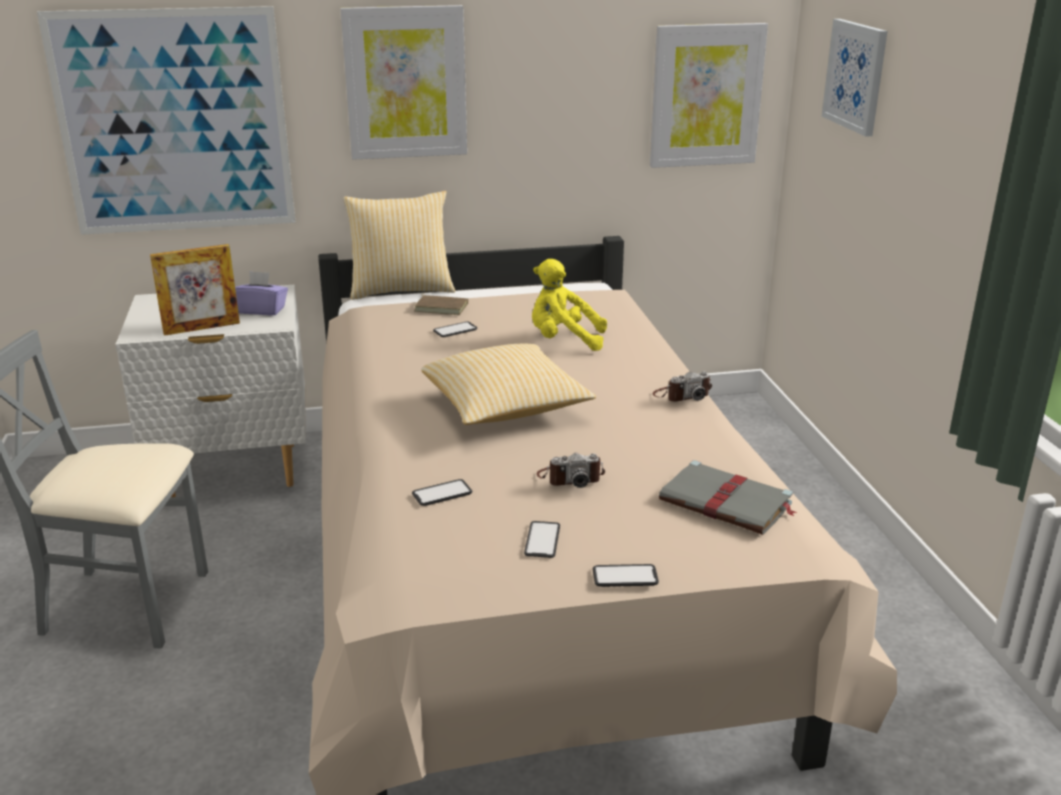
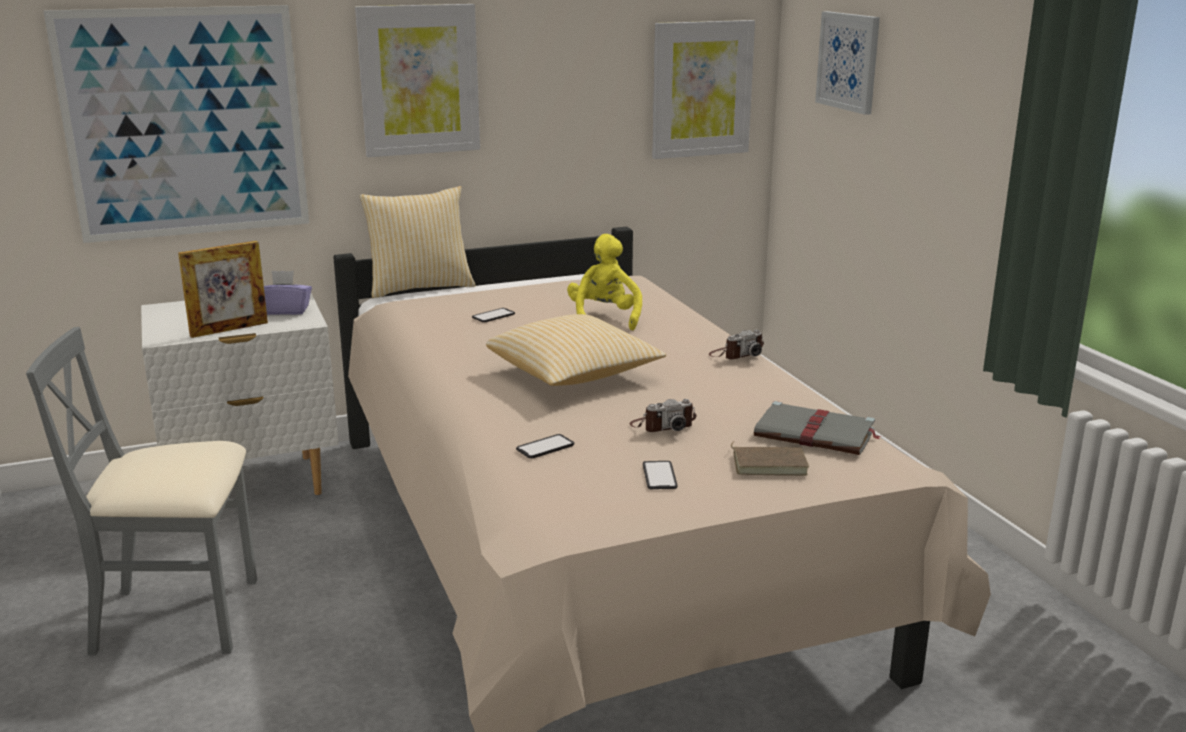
camera: 10 degrees left, 5 degrees down
brown book [414,292,468,315] -> brown book moved to [731,441,809,476]
yellow plush toy [532,259,607,351] -> yellow plush toy turned 90 degrees clockwise [567,234,642,330]
phone [593,564,659,587] -> none

